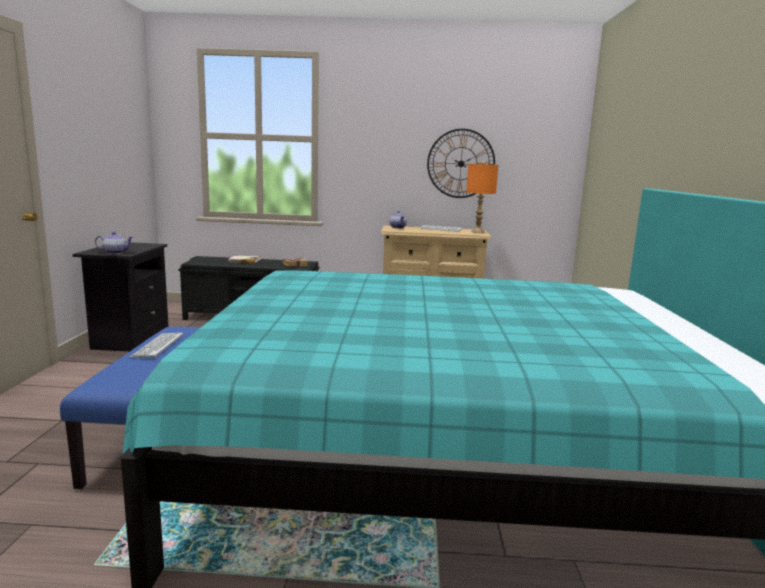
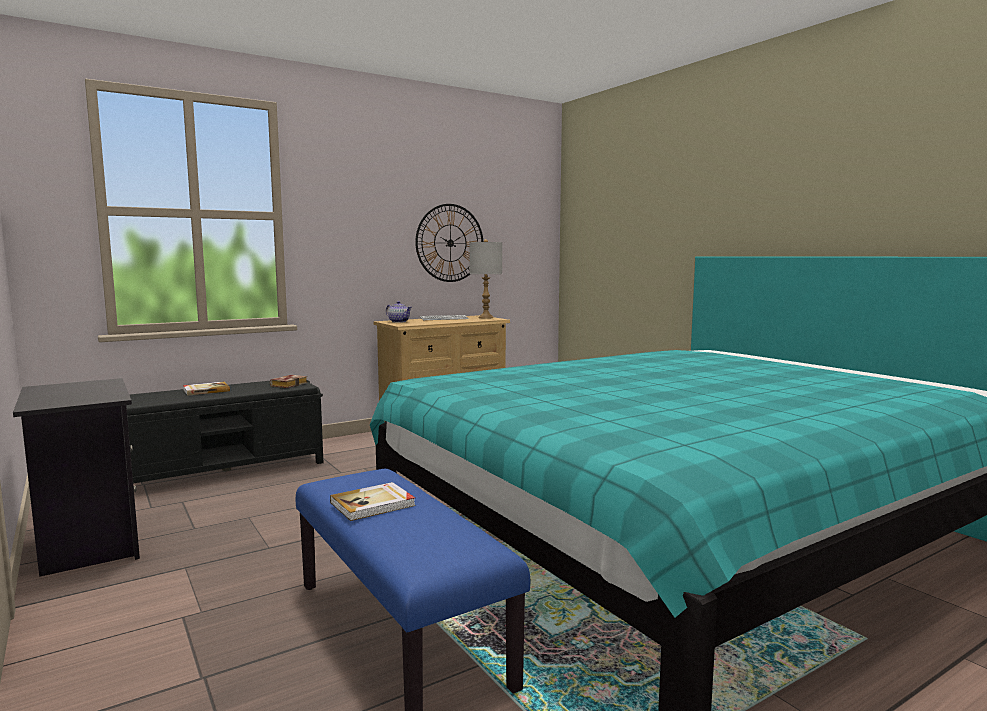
camera: 35 degrees left, 5 degrees down
teapot [95,232,133,254] -> none
keyboard [130,332,183,358] -> book [330,482,416,521]
orange table lamp [466,161,498,233] -> grey table lamp [469,239,502,319]

